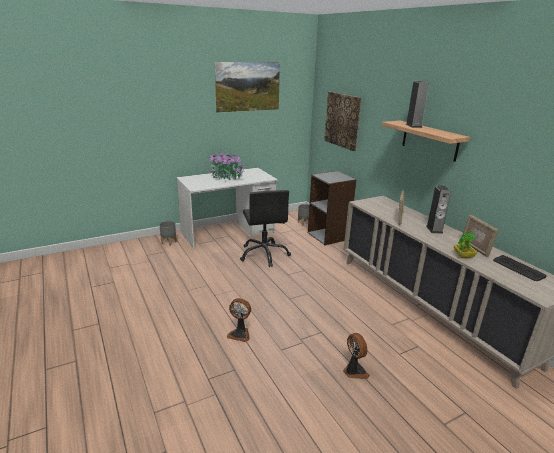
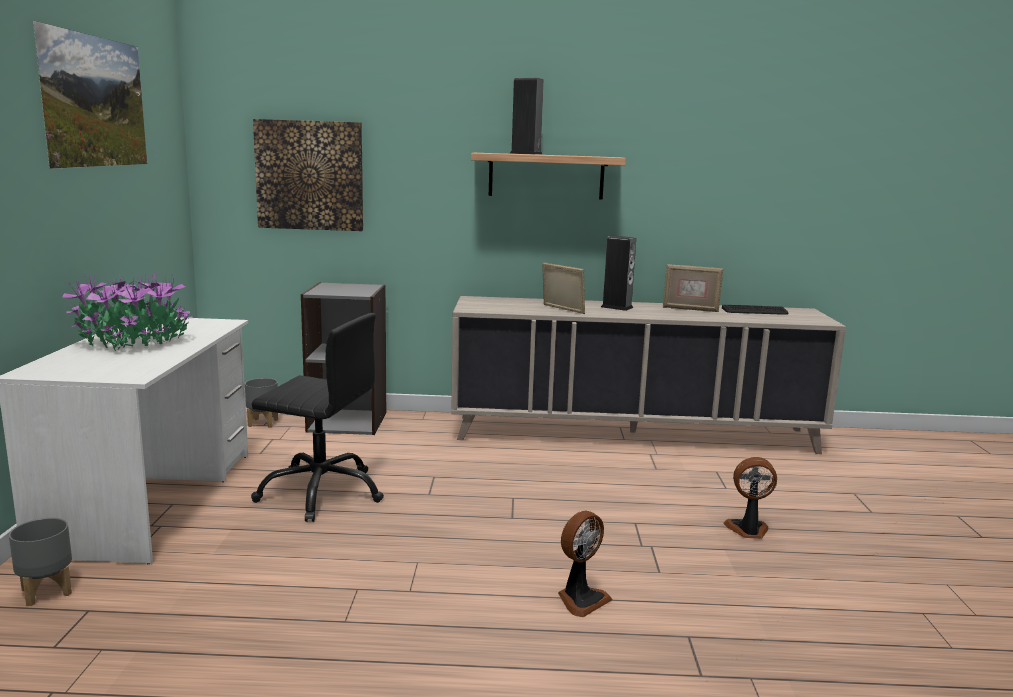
camera: 60 degrees left, 10 degrees down
potted plant [454,231,477,258] -> none

